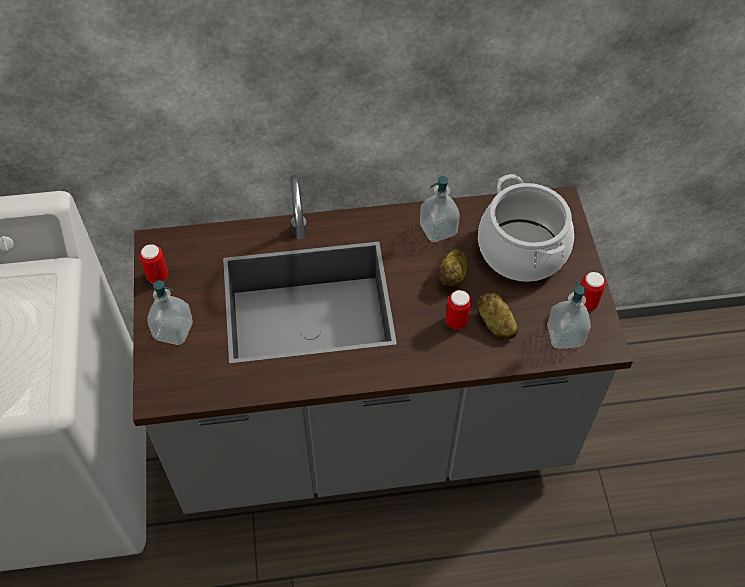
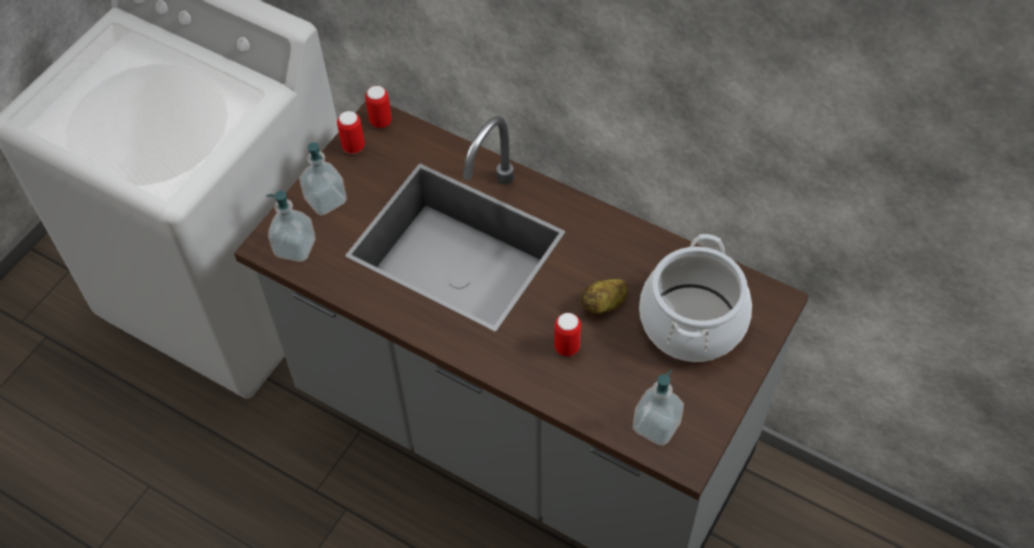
camera: 40 degrees right, 0 degrees up
soap dispenser [420,176,459,242] -> soap dispenser moved to [267,191,315,262]
potato [478,293,518,339] -> none
can [581,272,606,311] -> can moved to [365,86,392,128]

